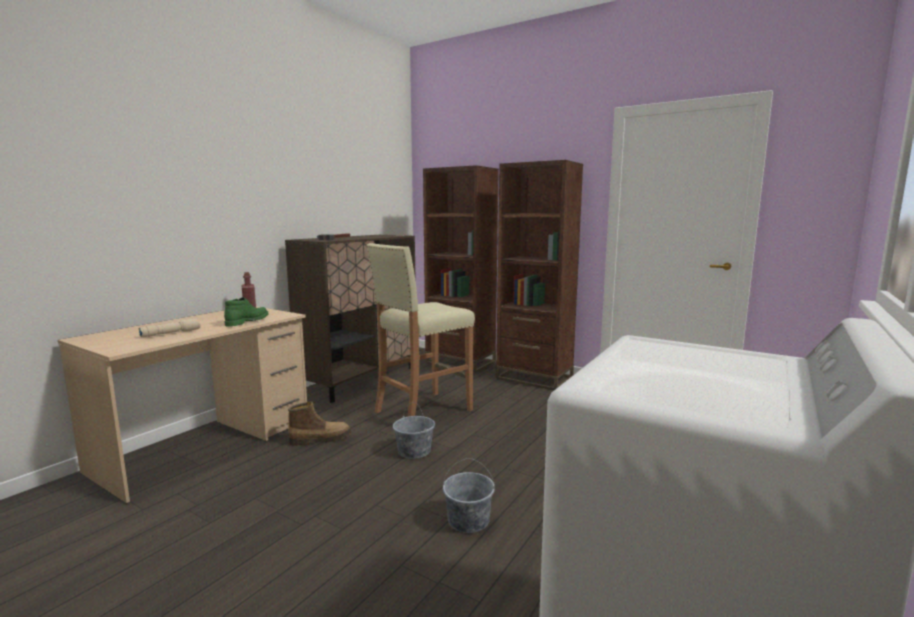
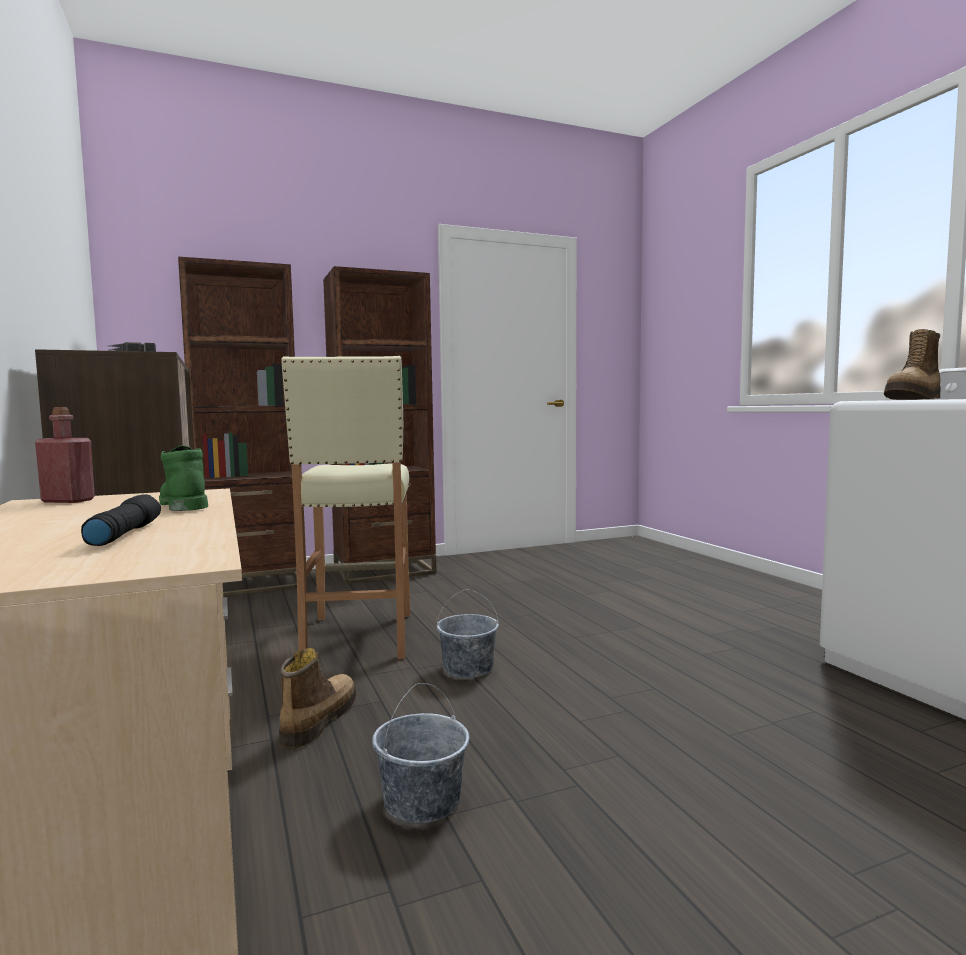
camera: 55 degrees left, 5 degrees down
beige flashlight [139,319,201,337] -> black flashlight [81,494,161,546]
grey bucket [443,458,495,533] -> grey bucket moved to [372,683,469,824]
none -> boot [884,329,941,400]

